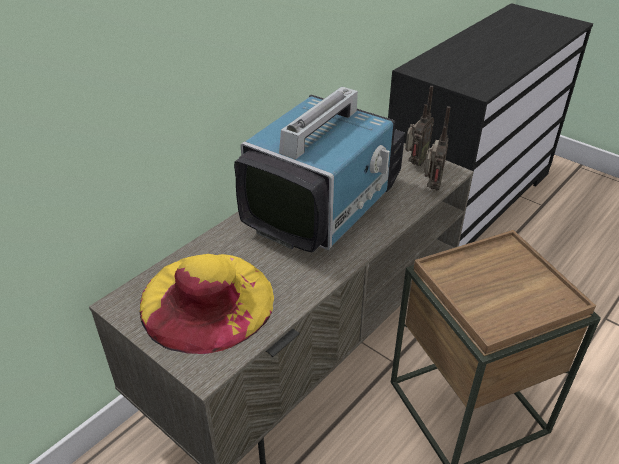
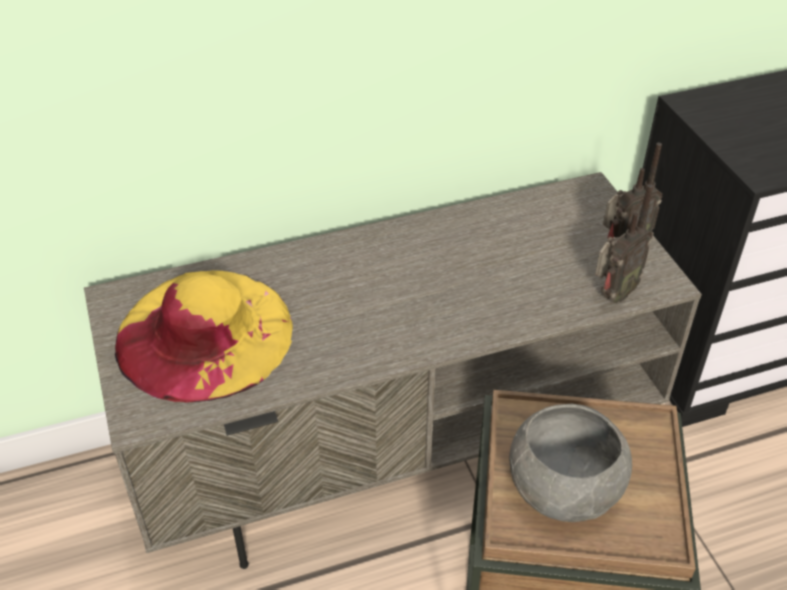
camera: 30 degrees right, 5 degrees up
television [234,86,405,252] -> none
none -> grey bowl [509,404,632,522]

